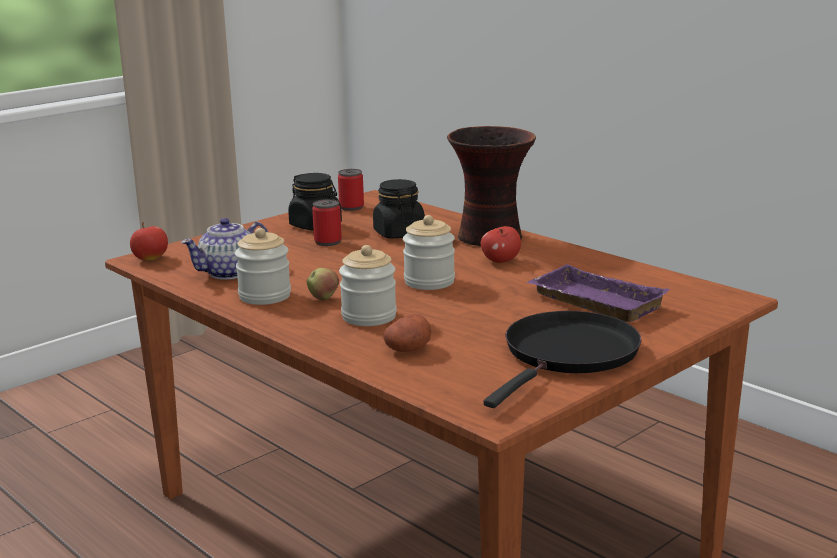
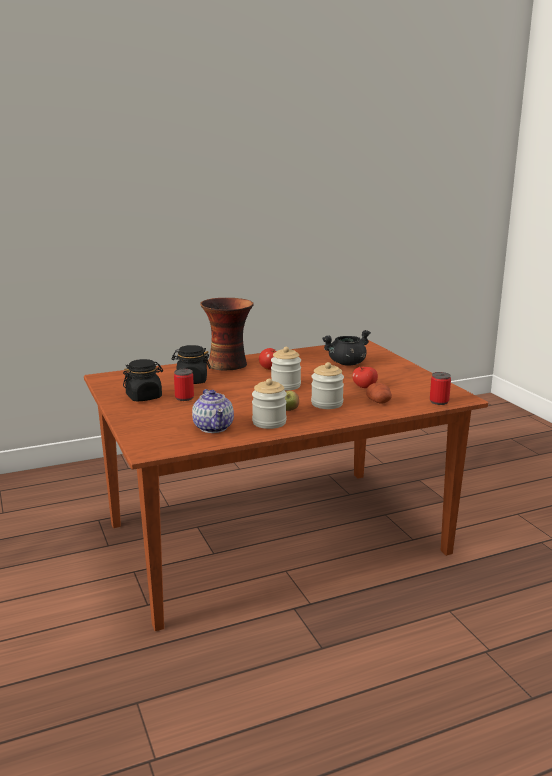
camera: 70 degrees left, 0 degrees up
apple [130,222,168,261] -> apple moved to [352,366,378,388]
can [338,169,364,211] -> can moved to [430,372,451,405]
black frying pan [483,311,641,408] -> none
purple tray [527,264,670,322] -> black cooking pot [322,330,371,366]

